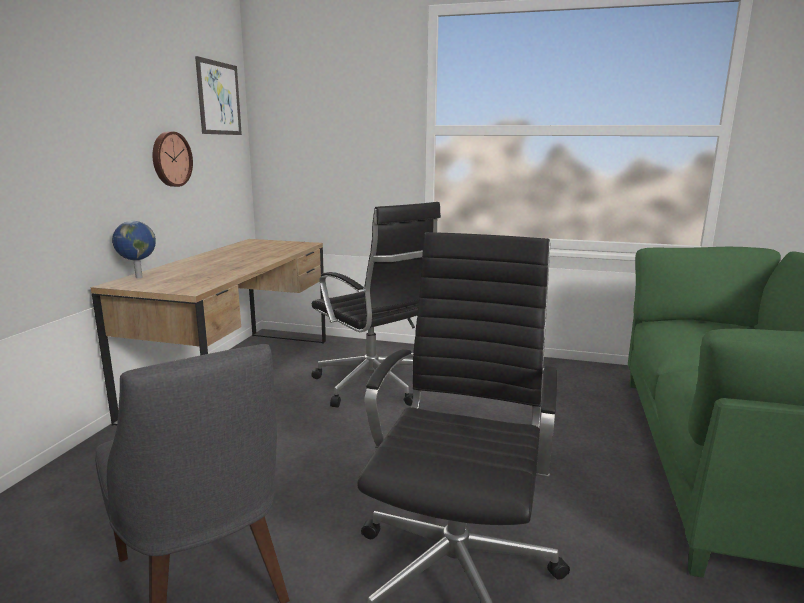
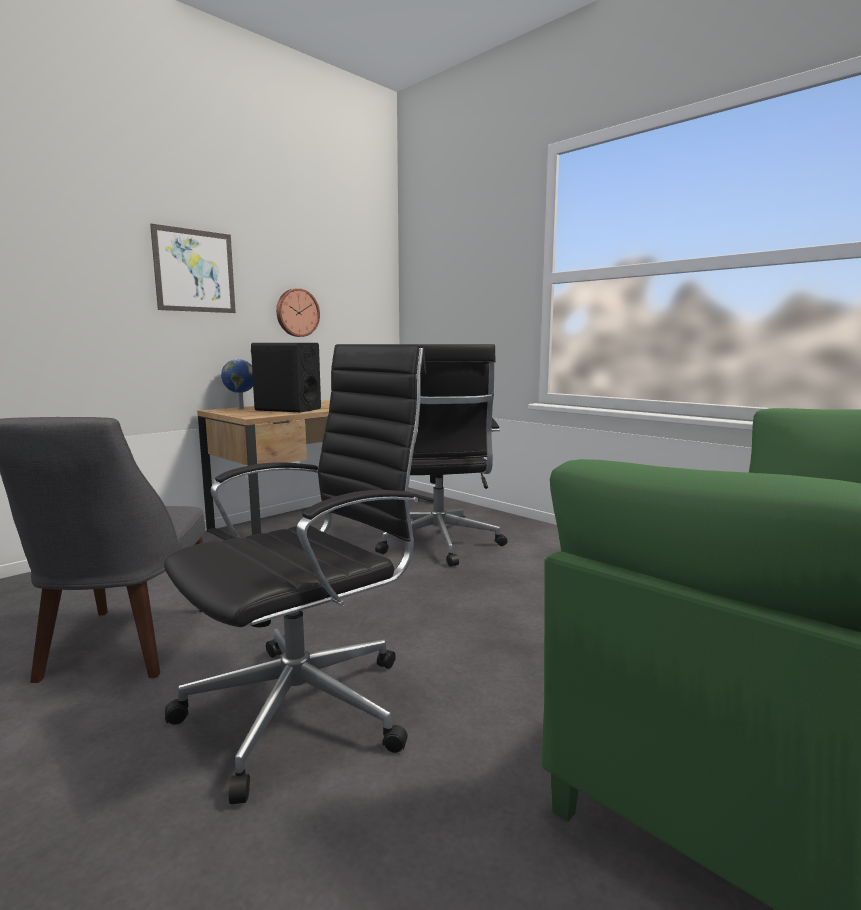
camera: 30 degrees right, 5 degrees down
picture [195,56,242,135] -> picture moved to [150,224,236,313]
none -> black speaker [251,343,321,412]

